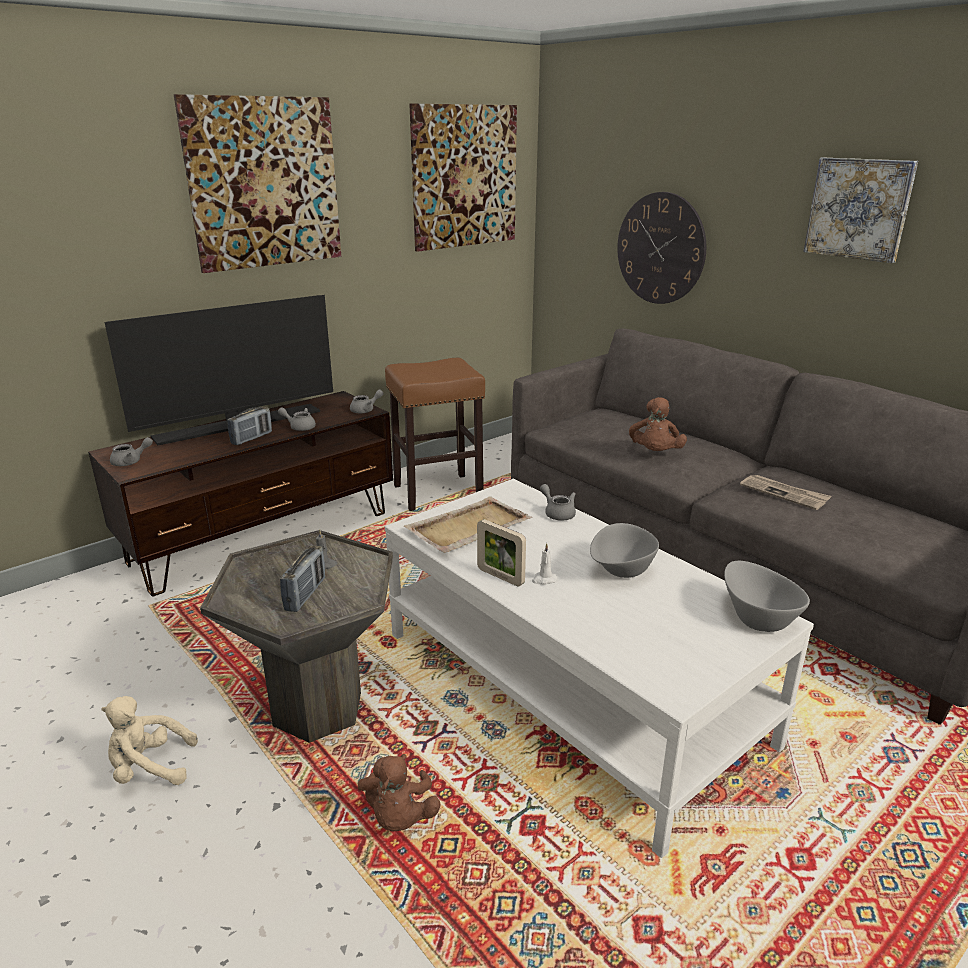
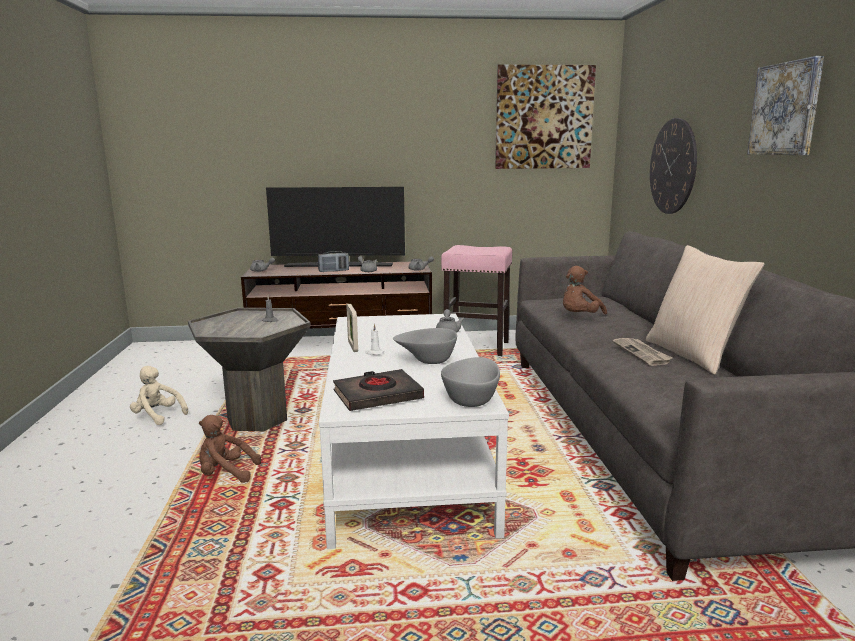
camera: 35 degrees right, 10 degrees down
picture [174,94,341,273] -> none
radio [280,545,325,612] -> none
brown plush toy [358,754,441,831] -> brown plush toy turned 60 degrees clockwise [199,415,261,483]
brown stool [385,358,485,511] -> pink stool [441,245,512,356]
beige tray [404,496,532,553] -> none
none -> black book [333,369,424,411]
none -> beige pillow [646,245,765,375]

